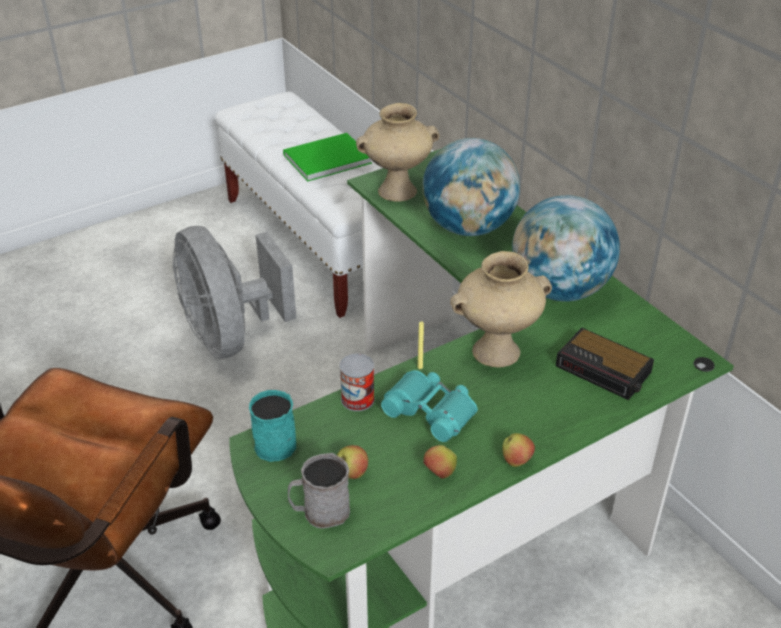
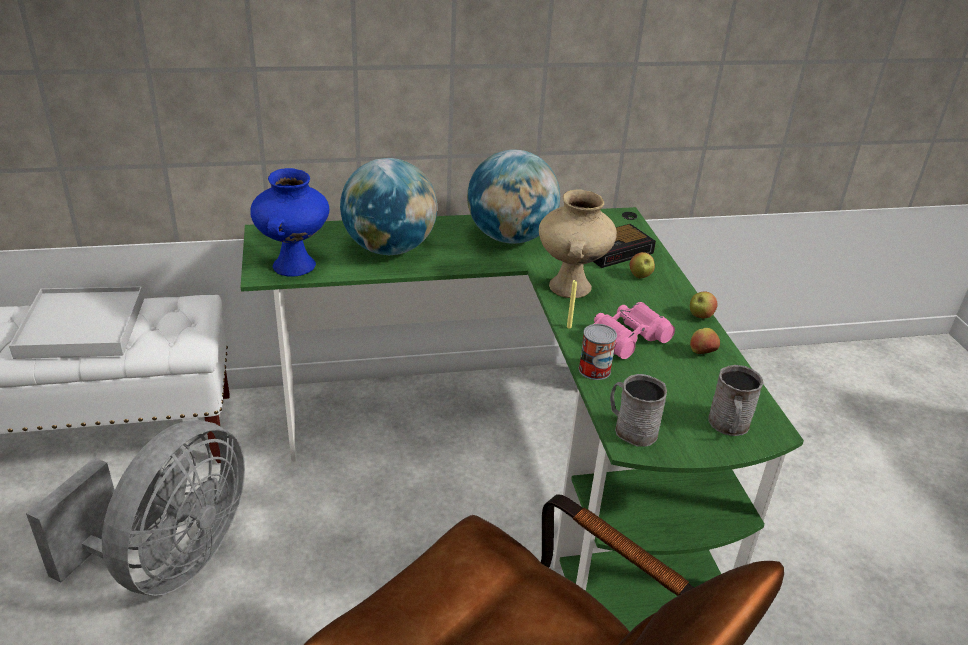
camera: 70 degrees left, 5 degrees down
grey fan [173,226,296,359] -> grey fan turned 60 degrees counterclockwise [26,420,245,596]
turquoise mug [249,390,296,462] -> grey mug [610,374,667,447]
green book [283,133,372,182] -> white tray [9,287,144,359]
apple [337,445,368,479] -> apple moved to [629,252,655,279]
beige vase [356,103,440,202] -> blue vase [250,168,329,277]
turquoise binoculars [381,370,478,442] -> pink binoculars [594,302,675,359]

